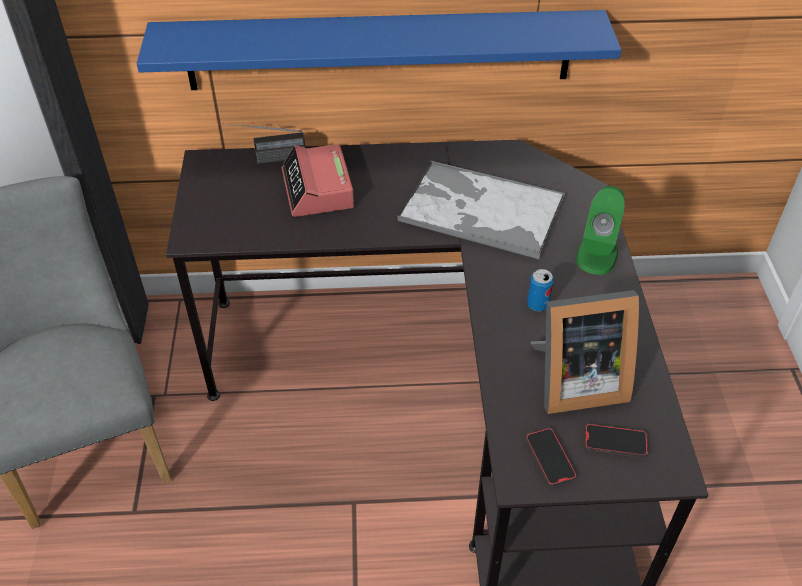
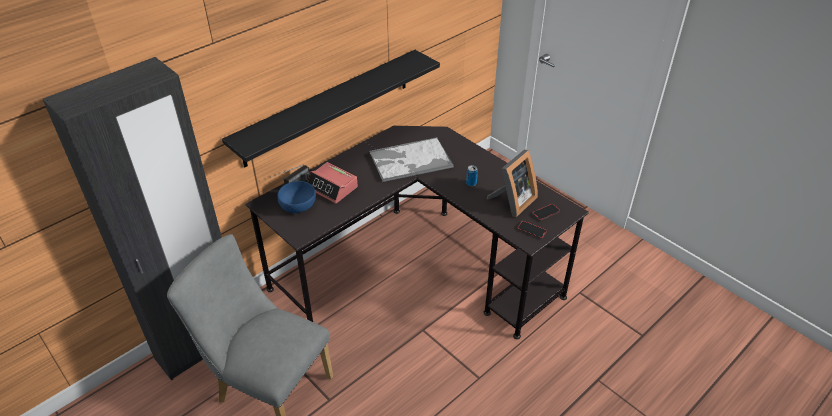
camera: 40 degrees left, 5 degrees down
blue shelf [137,10,622,90] -> black shelf [222,50,440,167]
green speaker [577,186,625,275] -> none
none -> blue bowl [277,181,316,213]

